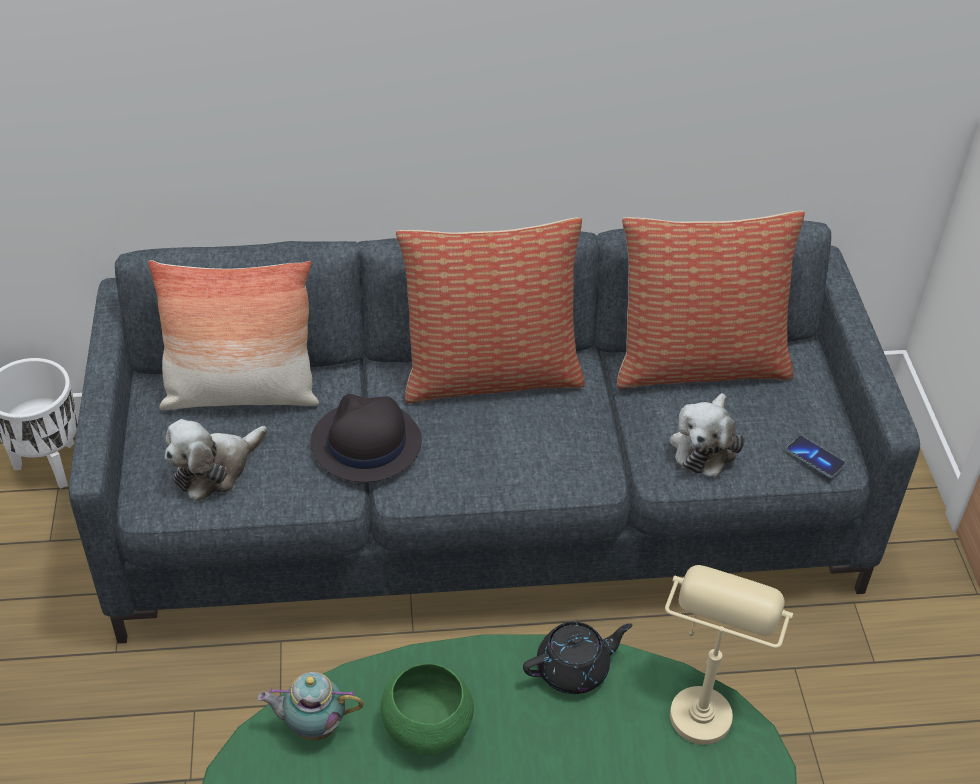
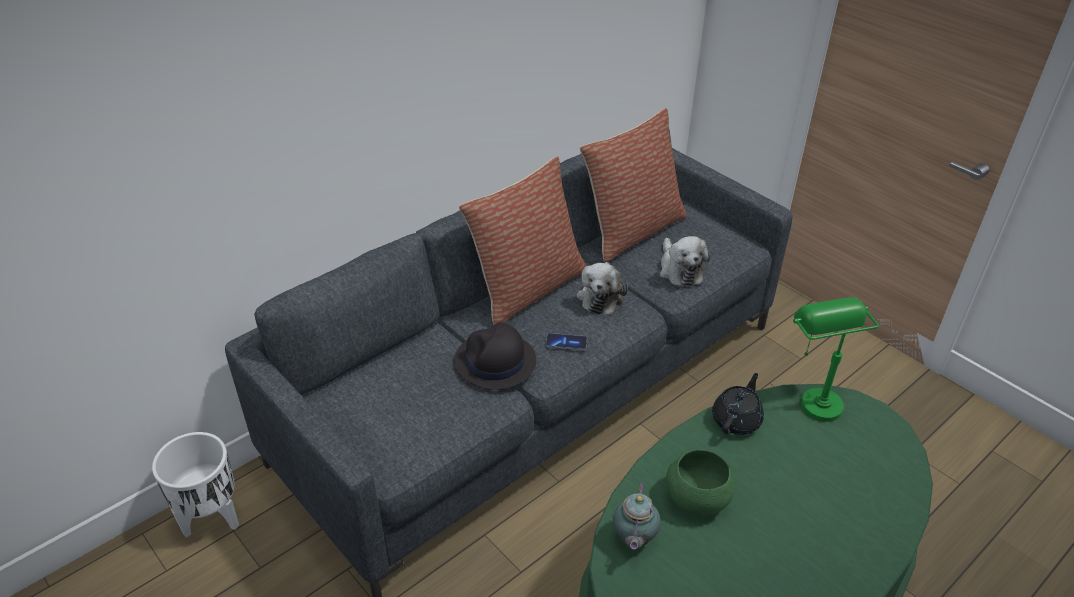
camera: 35 degrees left, 5 degrees down
pillow [148,260,319,410] -> none
plush toy [165,419,267,501] -> plush toy moved to [577,262,628,315]
teapot [258,672,363,741] -> teapot turned 45 degrees counterclockwise [613,483,661,550]
beige table lamp [665,565,793,745] -> green table lamp [793,297,879,422]
phone [787,436,845,478] -> phone moved to [546,333,587,351]

